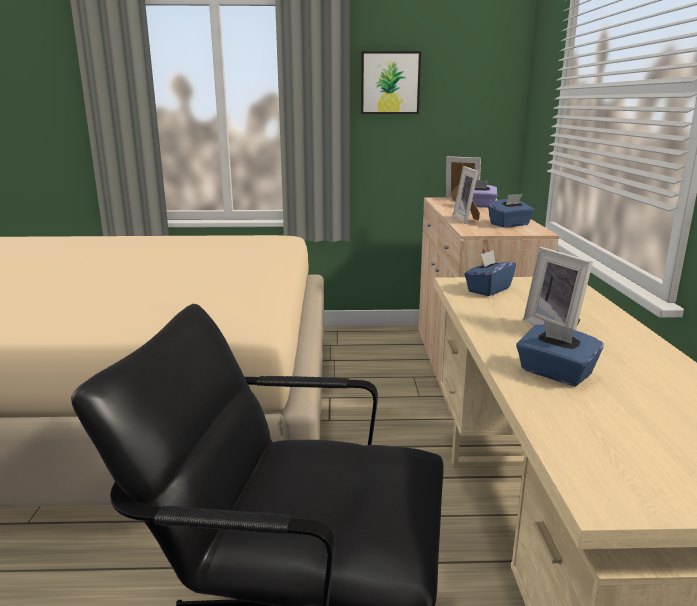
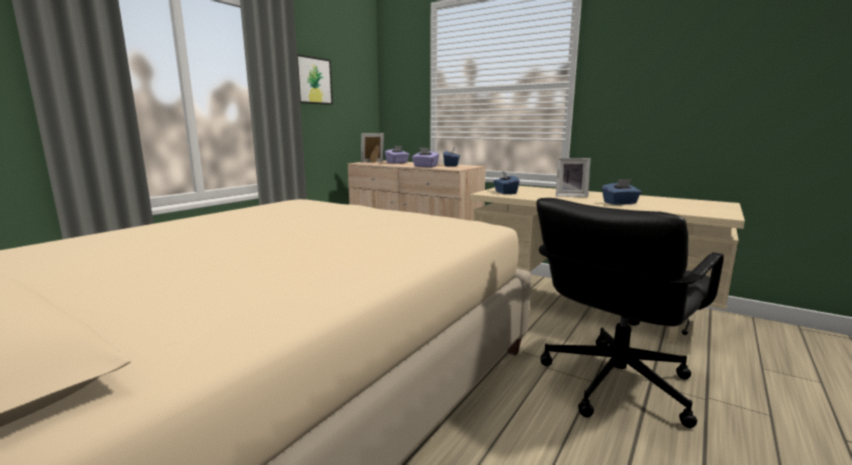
camera: 55 degrees left, 5 degrees down
picture frame [453,166,480,224] -> purple tissue box [412,147,439,167]

